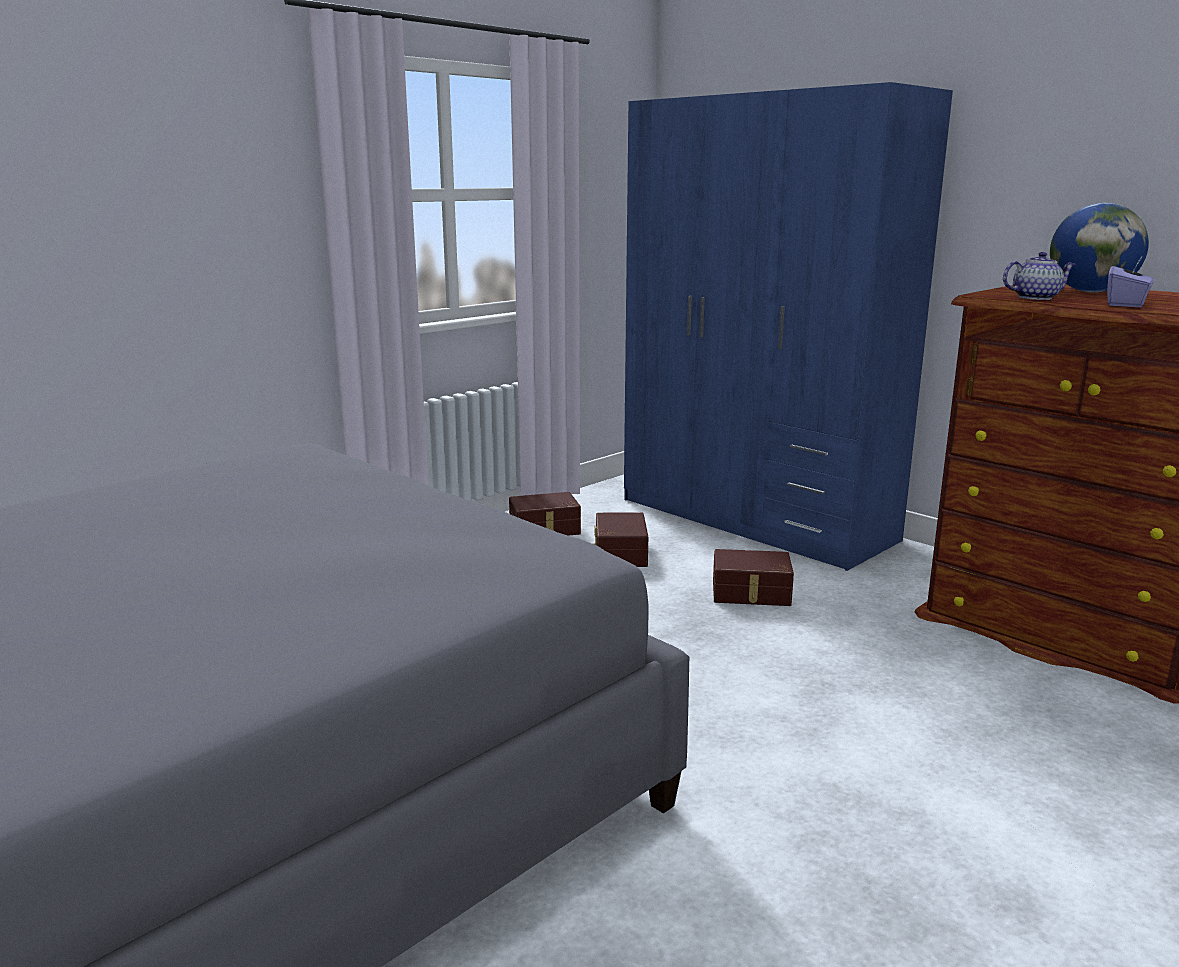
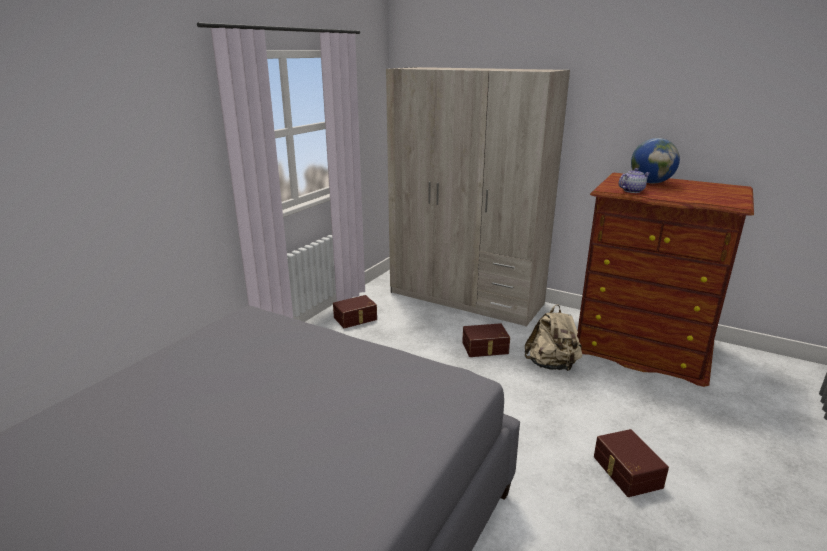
camera: 15 degrees left, 5 degrees up
brown storage box [594,512,648,567] -> brown storage box moved to [594,429,669,497]
blue wardrobe [624,82,953,571] -> beige wardrobe [386,67,570,327]
purple tissue box [1107,256,1154,307] -> none
none -> beige backpack [525,304,583,371]

